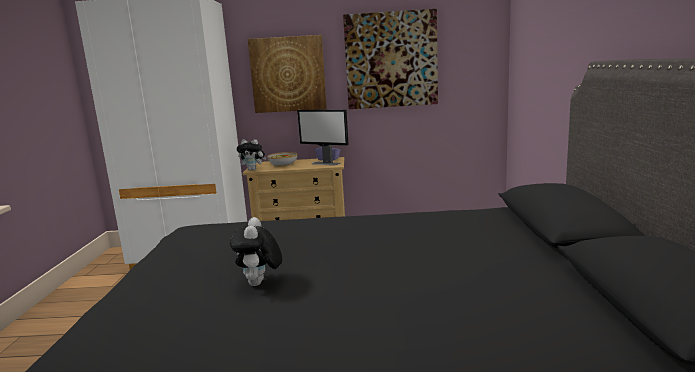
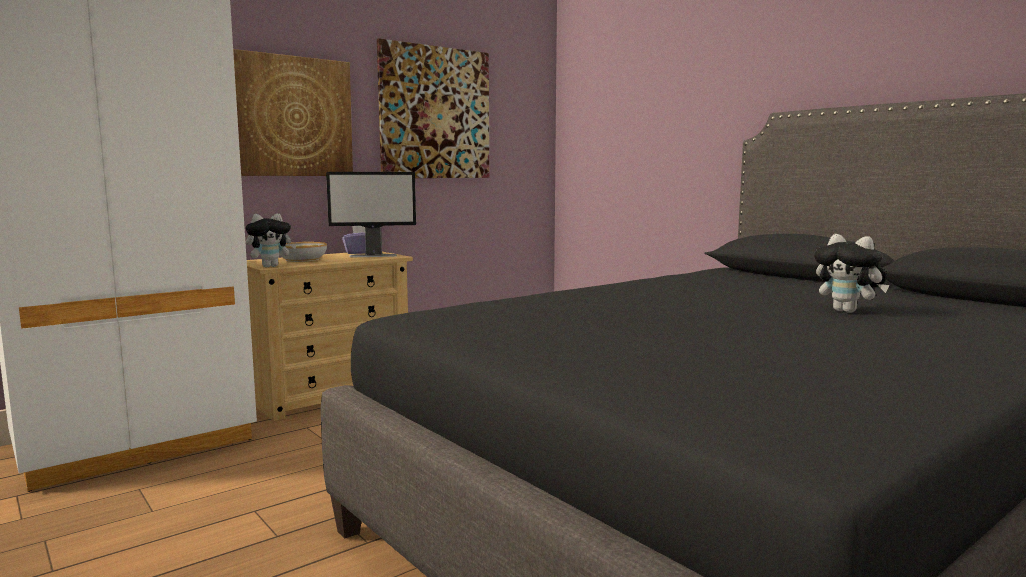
camera: 40 degrees left, 5 degrees down
plush toy [230,217,282,286] -> plush toy moved to [814,234,889,313]

